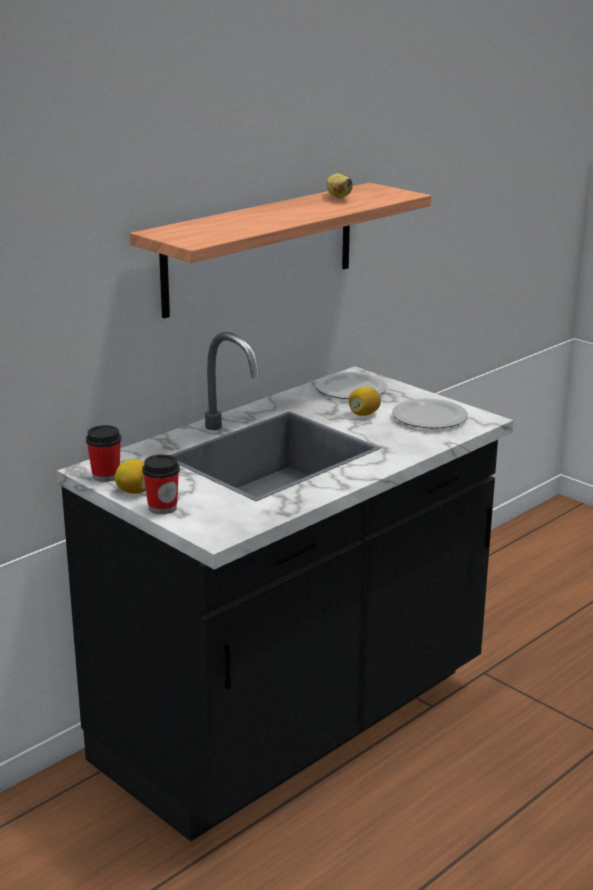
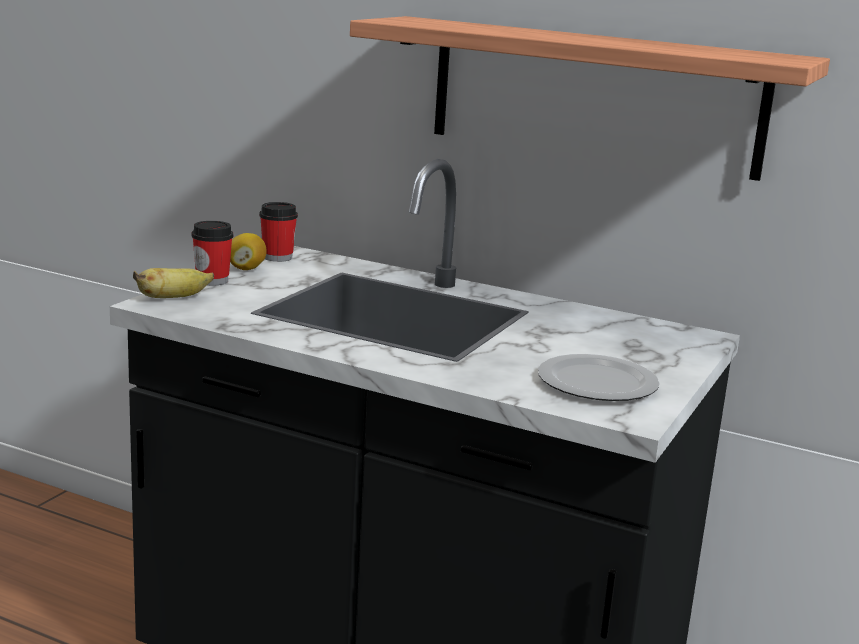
camera: 70 degrees right, 5 degrees down
plate [316,372,387,399] -> none
banana [326,173,353,198] -> banana moved to [133,268,214,298]
lemon [349,387,381,416] -> none

